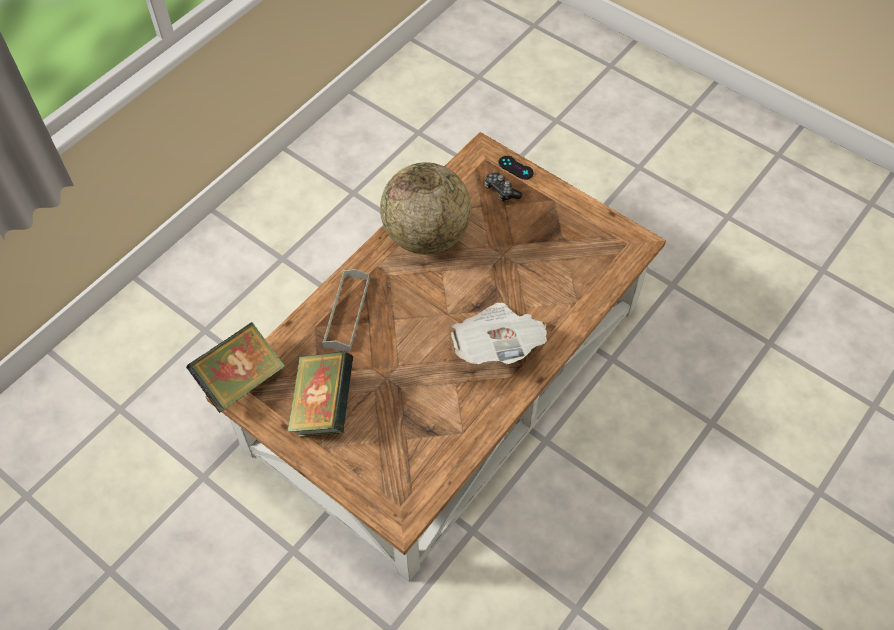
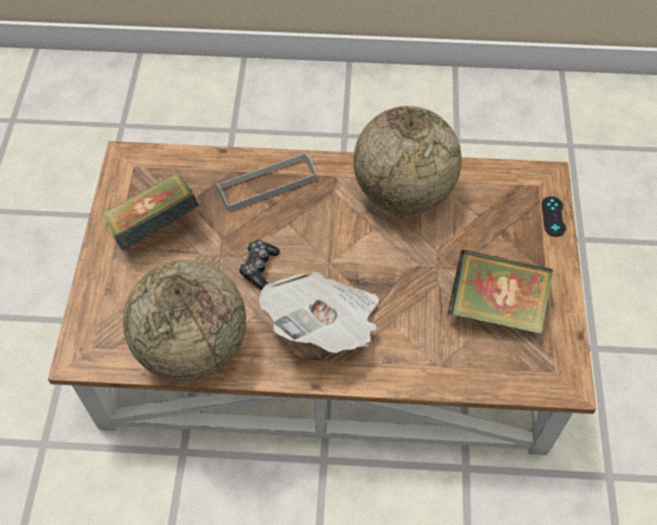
camera: 55 degrees right, 0 degrees up
book [186,322,285,413] -> book moved to [448,250,553,334]
game controller [485,172,522,202] -> game controller moved to [239,240,280,289]
none -> globe [123,260,246,382]

